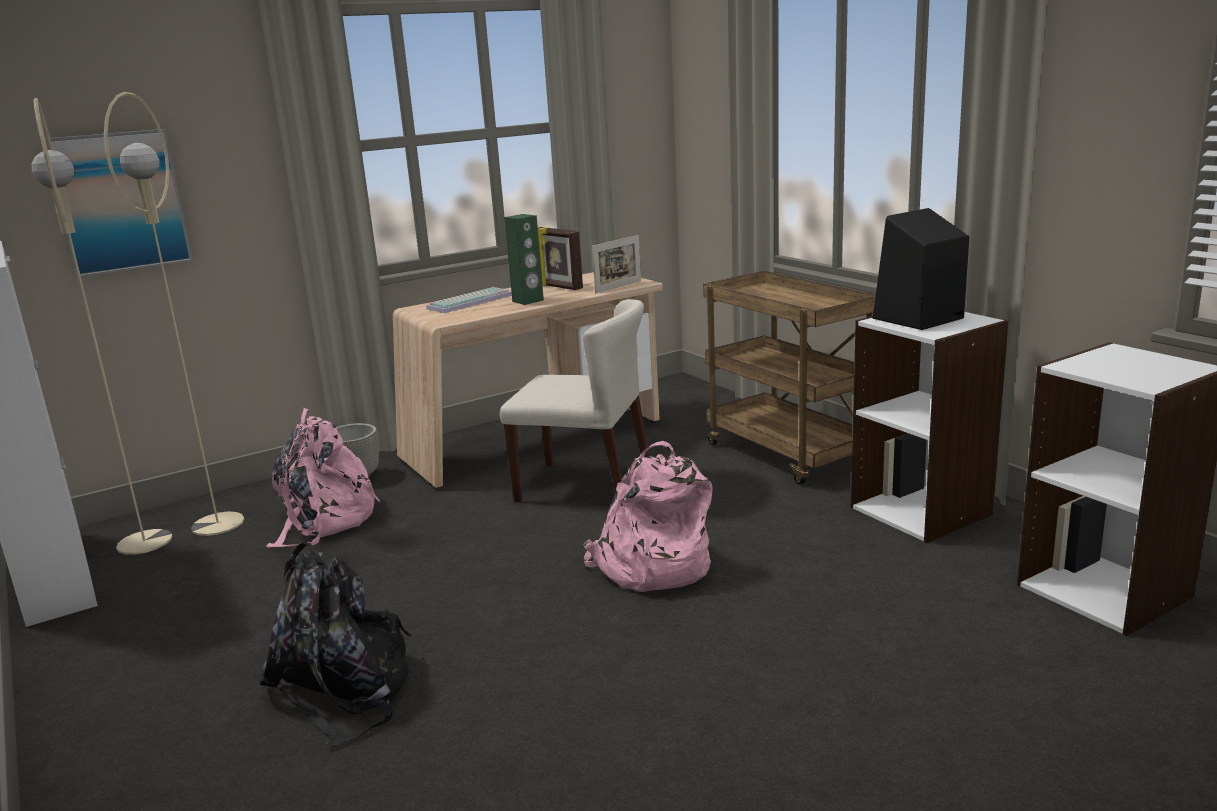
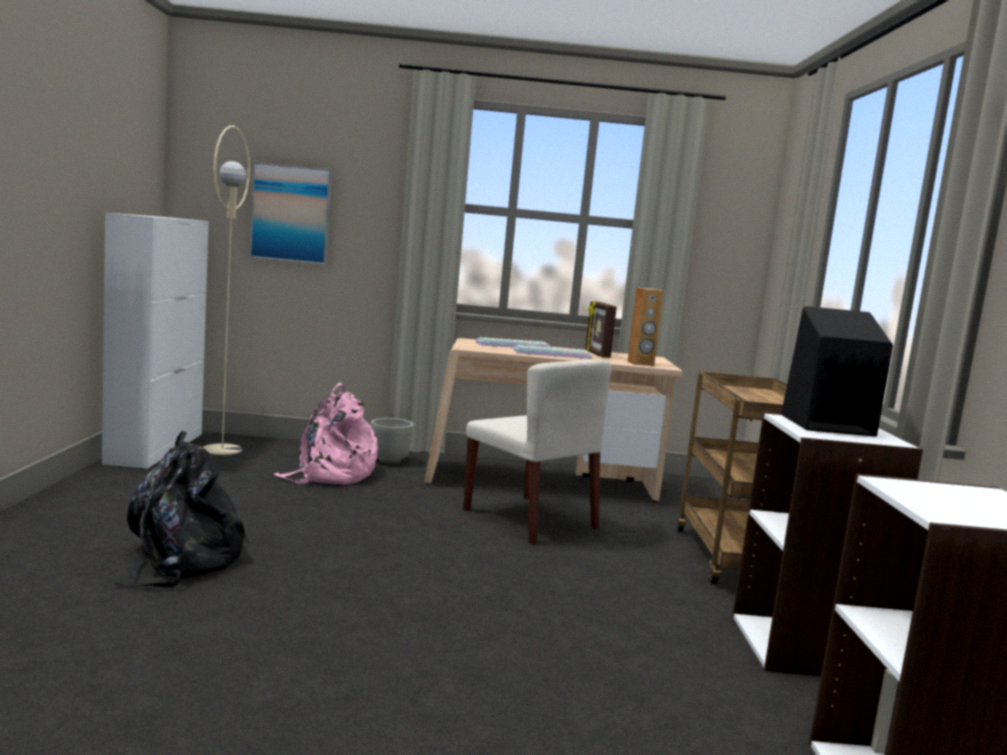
camera: 30 degrees right, 10 degrees down
beige floor lamp [104,92,244,536] -> none
green speaker [504,214,544,305] -> keyboard [513,345,592,359]
pink backpack [583,441,712,592] -> none
picture frame [592,235,641,293] -> brown speaker [628,288,664,366]

